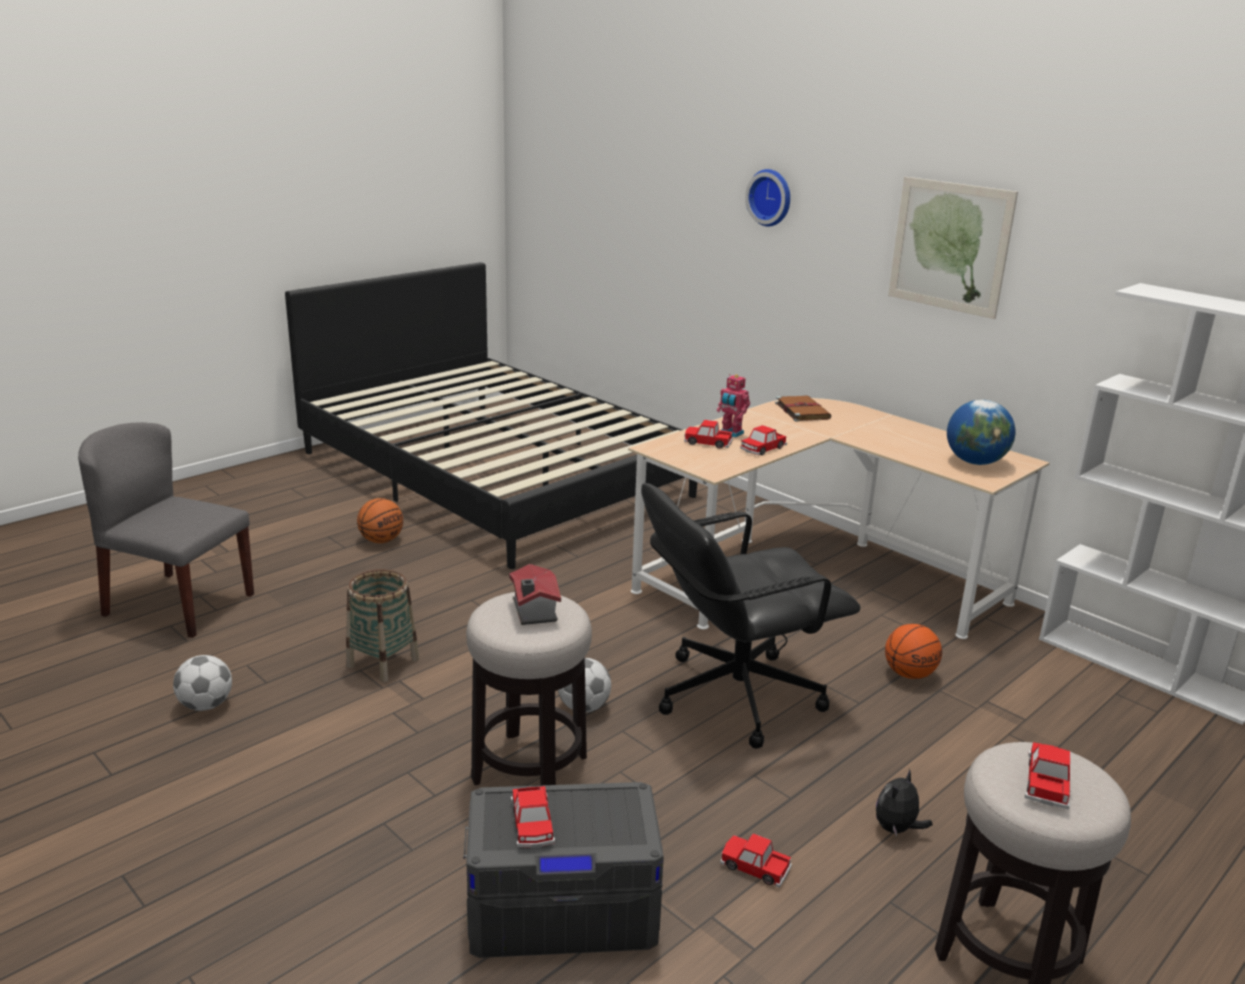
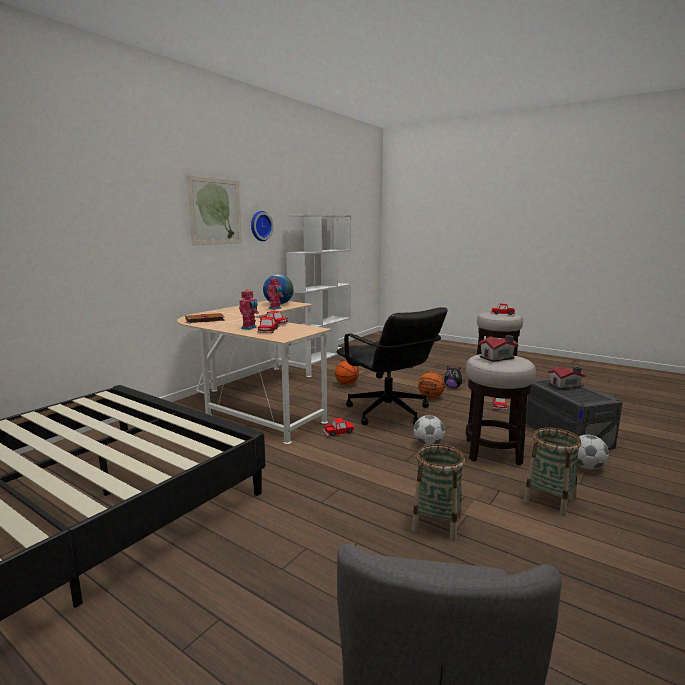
camera: 100 degrees left, 10 degrees down
football [173,655,232,711] -> football moved to [578,434,609,470]
basketball [357,498,403,543] -> basketball moved to [418,372,445,398]
toy car [511,786,555,848] -> toy car moved to [323,418,354,437]
wall clock [745,169,790,227] -> wall clock moved to [251,211,274,241]
none -> toy robot [267,277,283,310]
none -> basket [523,428,581,517]
none -> toy house [548,366,585,389]

